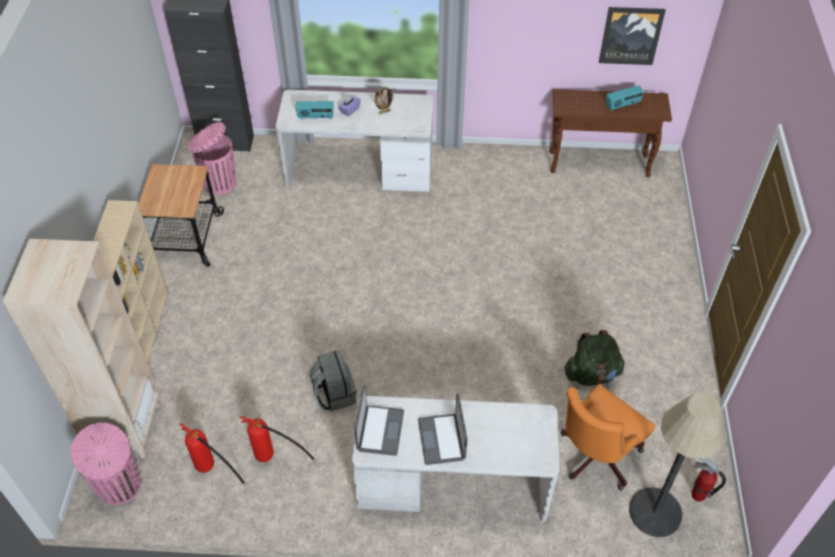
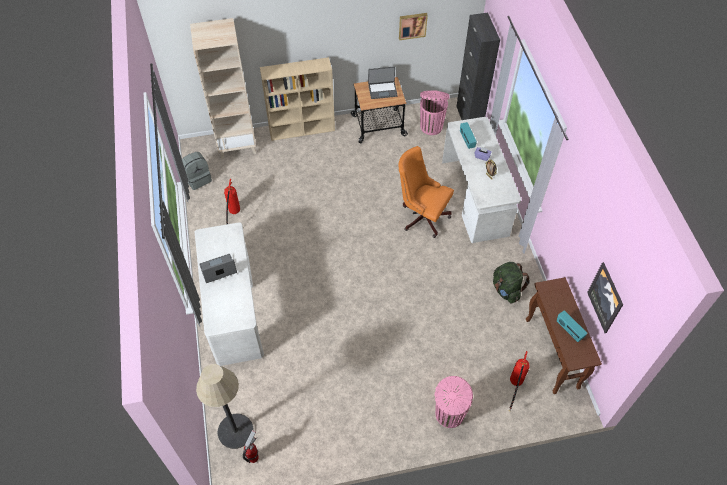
camera: 75 degrees right, 5 degrees up
pink trash can [71,423,141,505] -> pink trash can moved to [435,376,473,428]
fire extinguisher [179,423,247,487] -> fire extinguisher moved to [509,351,530,411]
grey backpack [310,350,356,411] -> grey backpack moved to [182,152,212,190]
laptop [354,385,404,456] -> laptop moved to [368,67,398,99]
orange office chair [561,384,655,490] -> orange office chair moved to [398,146,454,238]
green backpack [565,330,625,386] -> green backpack moved to [493,262,530,304]
none -> picture [399,13,428,40]

